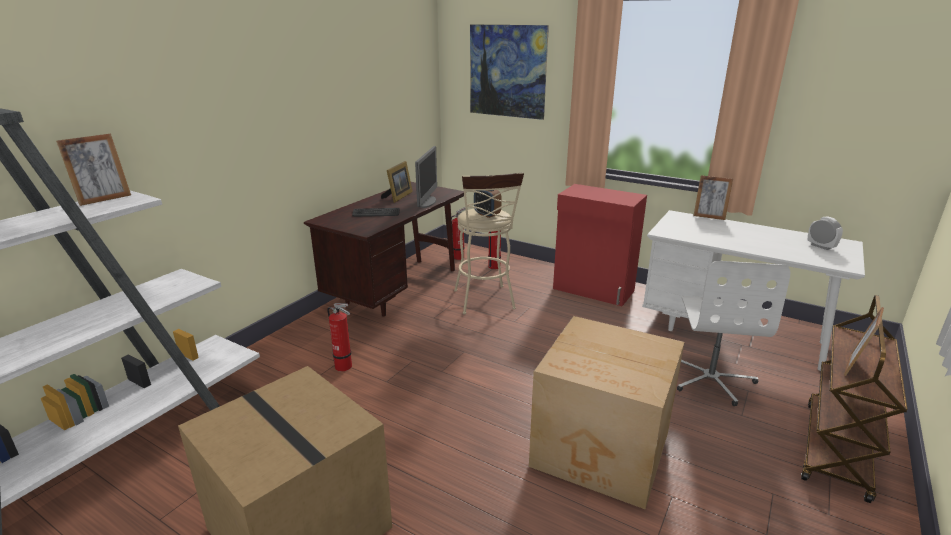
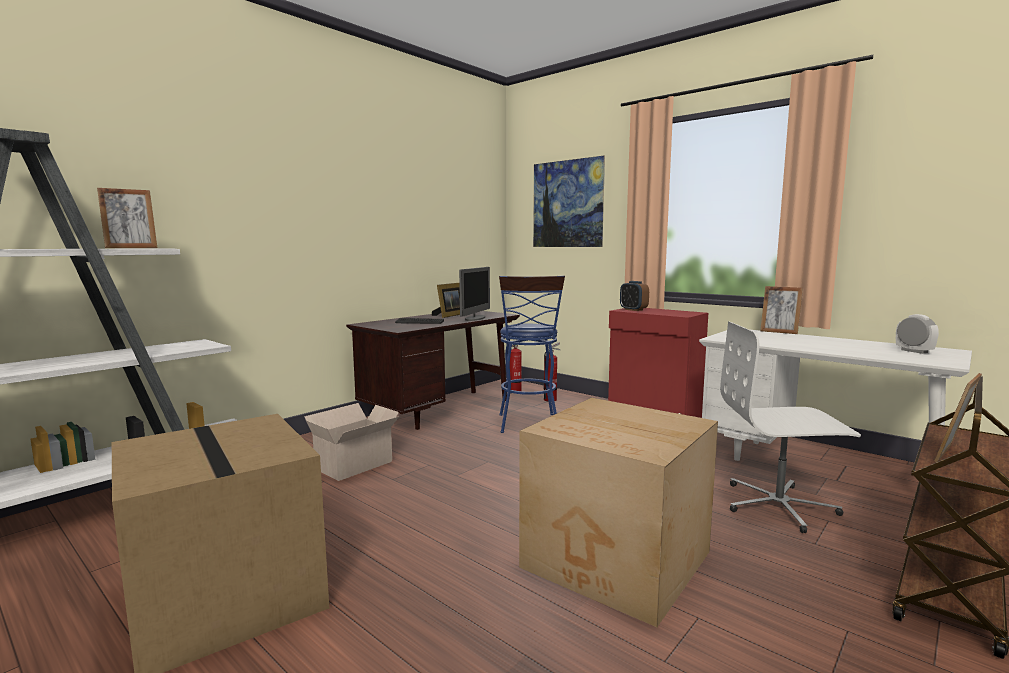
camera: 10 degrees right, 15 degrees down
fire extinguisher [328,303,352,371] -> cardboard box [304,403,399,481]
beige stool [454,172,524,314] -> blue stool [499,276,565,433]
alarm clock [474,190,502,218] -> alarm clock moved to [620,281,649,311]
white office chair [677,261,790,406] -> white office chair turned 75 degrees clockwise [720,321,861,533]

